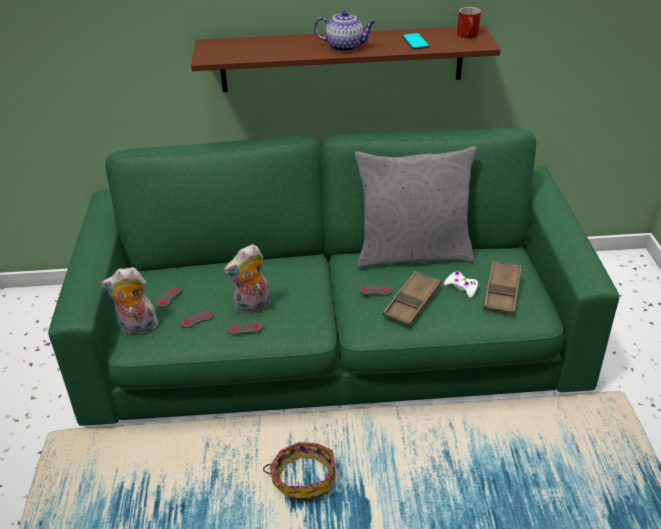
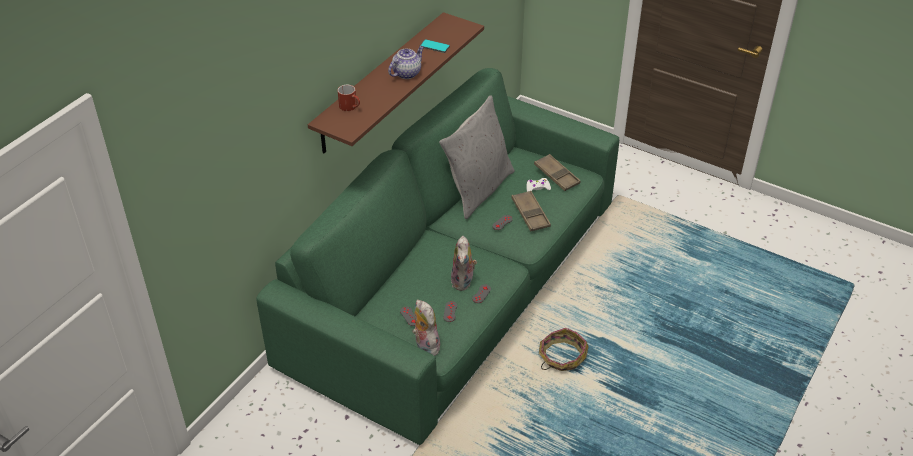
camera: 55 degrees left, 5 degrees up
plush toy [101,267,158,334] -> plush toy turned 120 degrees clockwise [412,300,440,356]
red mug [457,7,481,38] -> red mug moved to [337,85,360,111]

